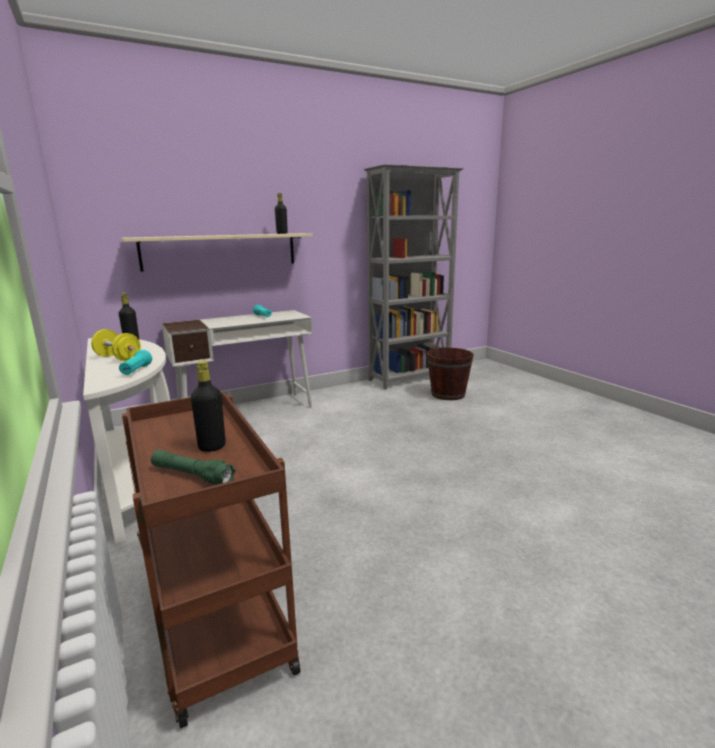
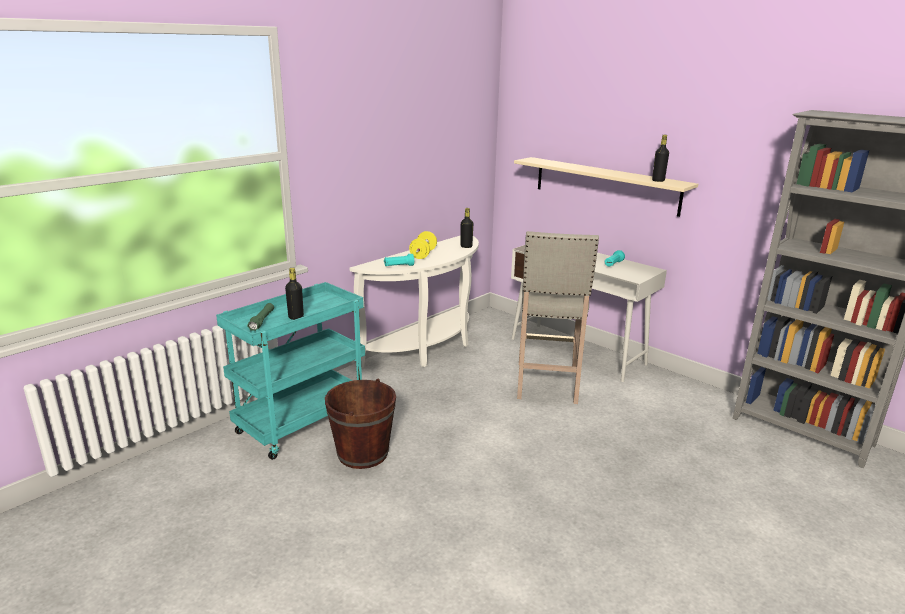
camera: 70 degrees right, 5 degrees up
brown cart [122,392,300,729] -> turquoise cart [216,282,365,460]
brown bucket [427,348,474,400] -> brown bucket moved to [325,379,396,469]
none -> beige stool [517,231,599,404]

